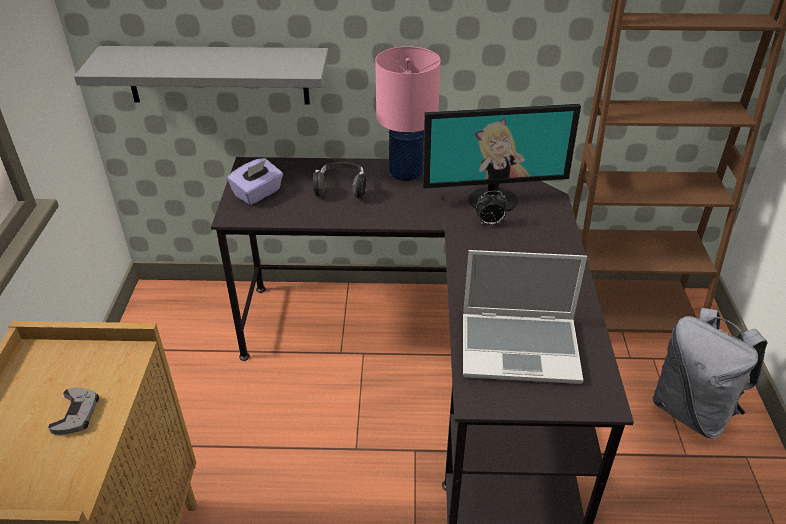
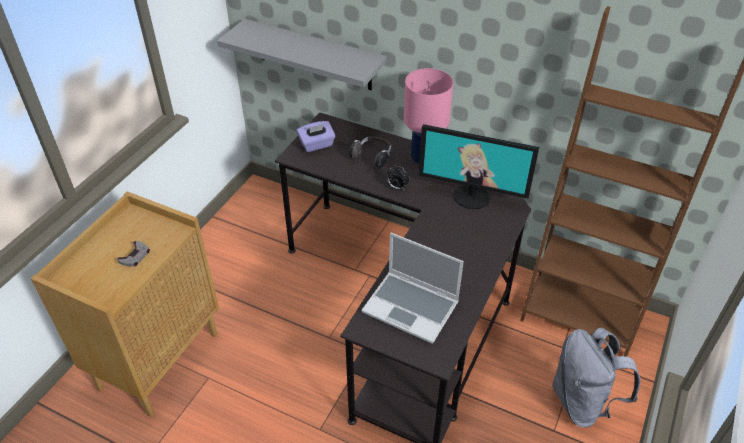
camera: 25 degrees right, 5 degrees up
alarm clock [476,191,508,225] -> alarm clock moved to [387,166,410,190]

